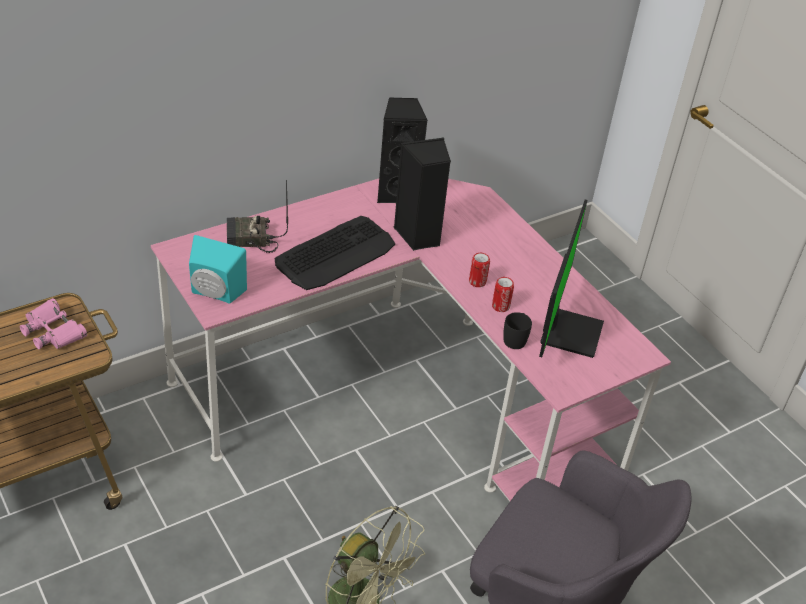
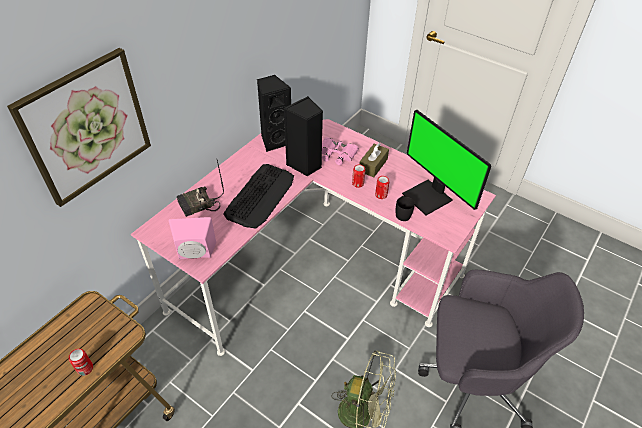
camera: 20 degrees left, 5 degrees up
pink binoculars [20,298,87,349] -> pink binoculars moved to [322,137,359,165]
turquoise speaker [189,235,247,304] -> pink speaker [168,217,216,259]
monitor [539,199,604,358] -> monitor turned 150 degrees clockwise [402,110,491,215]
none -> picture [7,48,151,207]
none -> can [69,349,93,376]
none -> brown tissue box [360,143,389,177]

